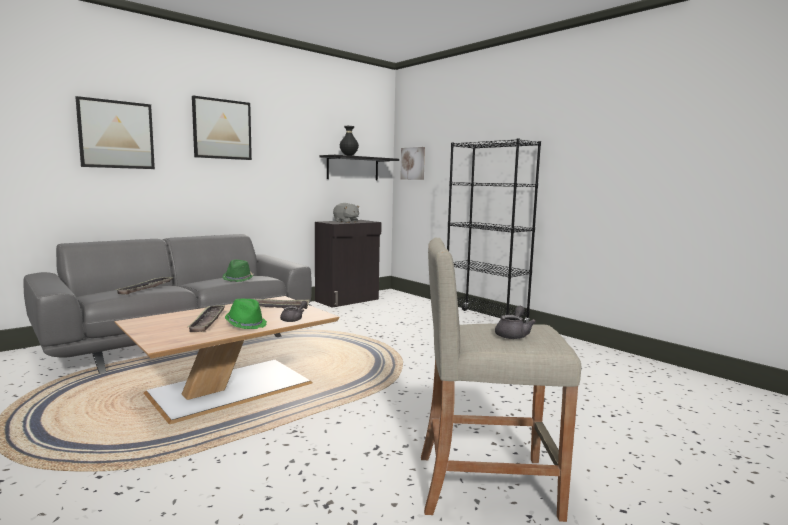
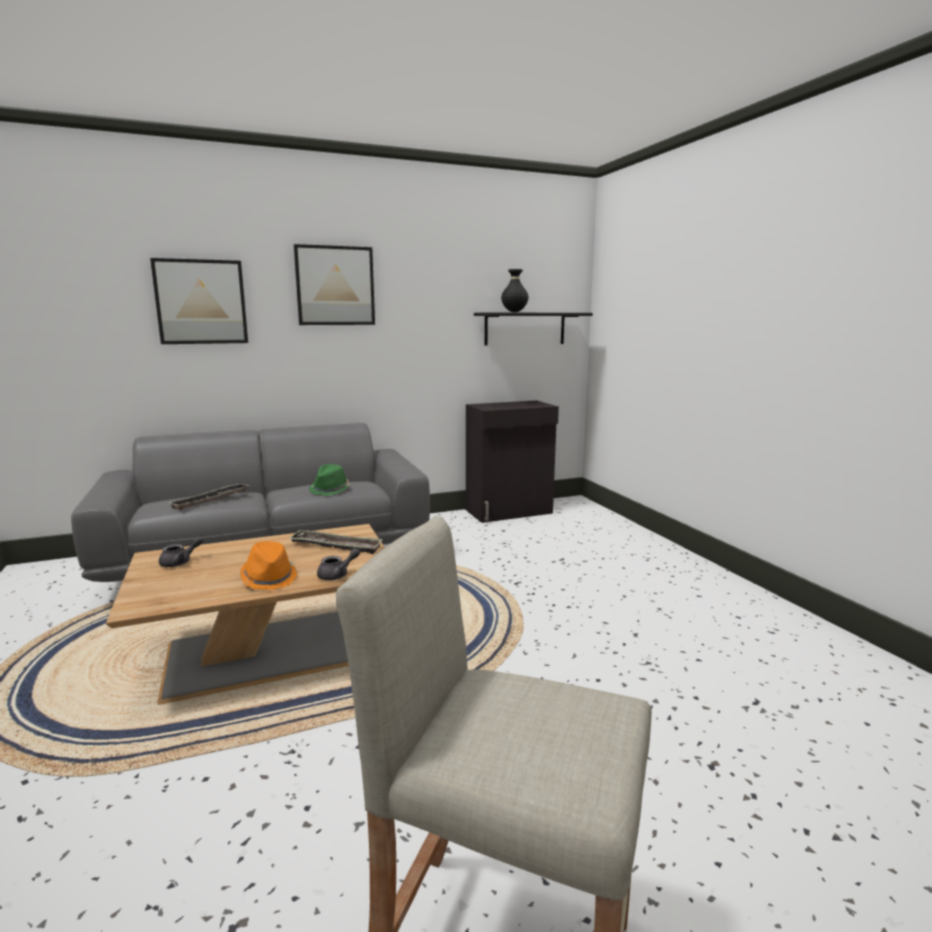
camera: 20 degrees right, 5 degrees up
tray [187,305,225,332] -> none
green hat [225,299,267,329] -> orange hat [240,541,297,590]
grey plush toy [333,203,359,223] -> none
picture [400,147,425,180] -> none
black bookcase [447,138,541,323] -> none
grey teapot [495,306,536,339] -> grey teapot moved to [159,536,203,567]

